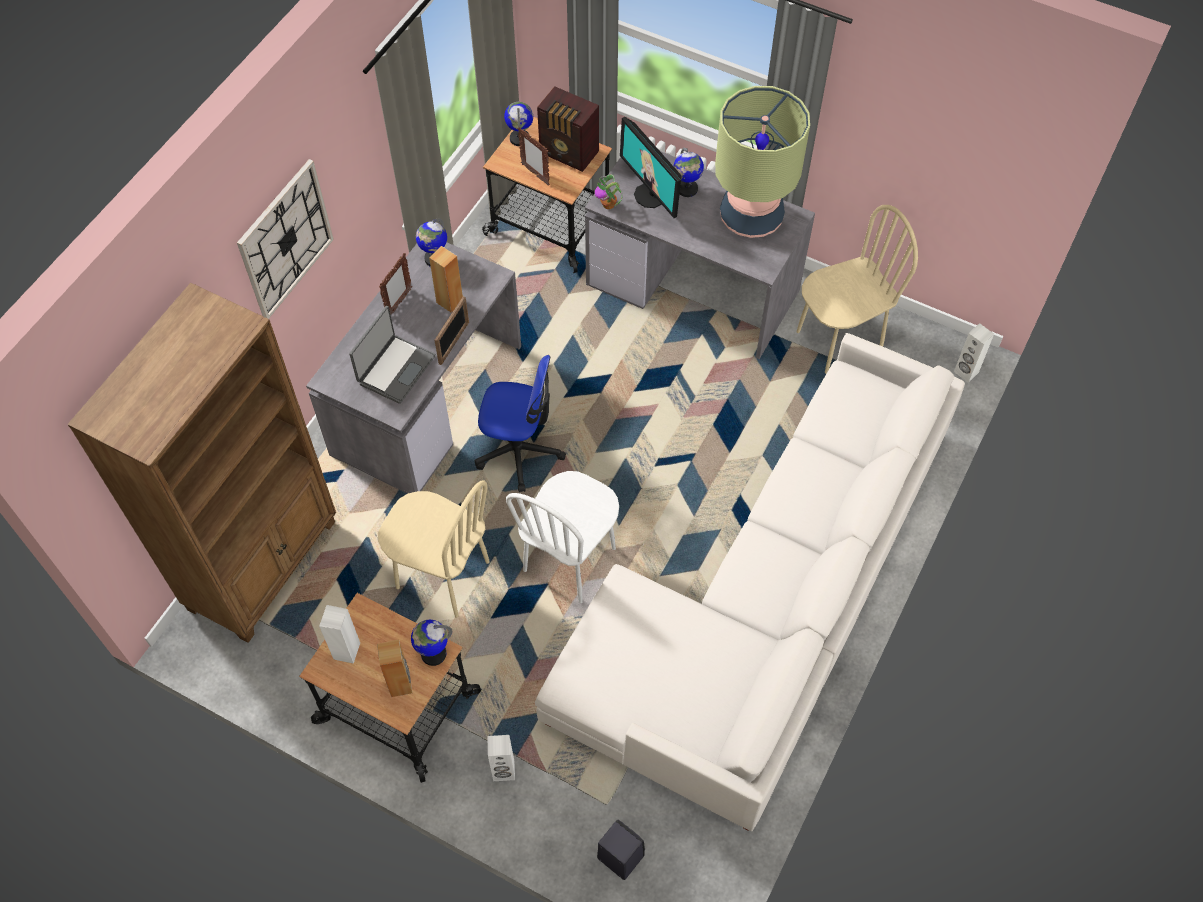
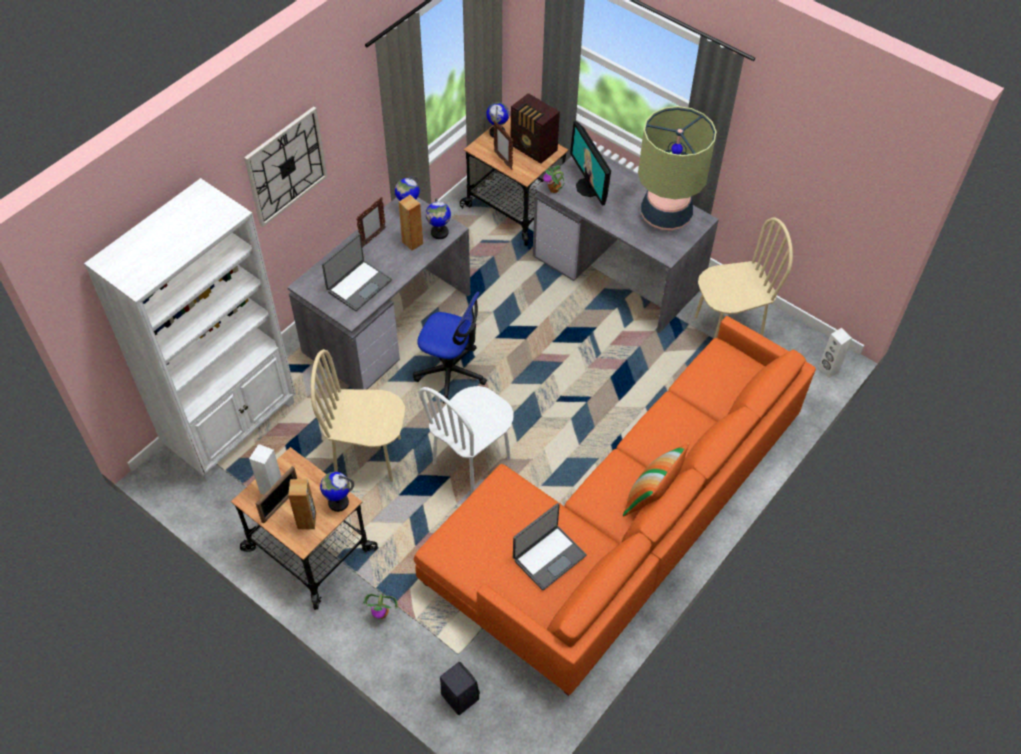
camera: 10 degrees right, 5 degrees down
brown bookcase [67,283,336,643] -> white bookcase [84,178,296,481]
beige chair [378,480,490,618] -> beige chair turned 150 degrees clockwise [311,349,405,482]
picture frame [435,296,469,365] -> picture frame moved to [255,466,297,524]
white speaker [487,735,515,781] -> potted plant [362,594,398,619]
white sofa [535,333,965,831] -> orange sofa [413,316,816,696]
globe [674,147,704,197] -> globe moved to [426,198,451,239]
none -> laptop [513,503,587,590]
none -> pillow [623,443,689,517]

